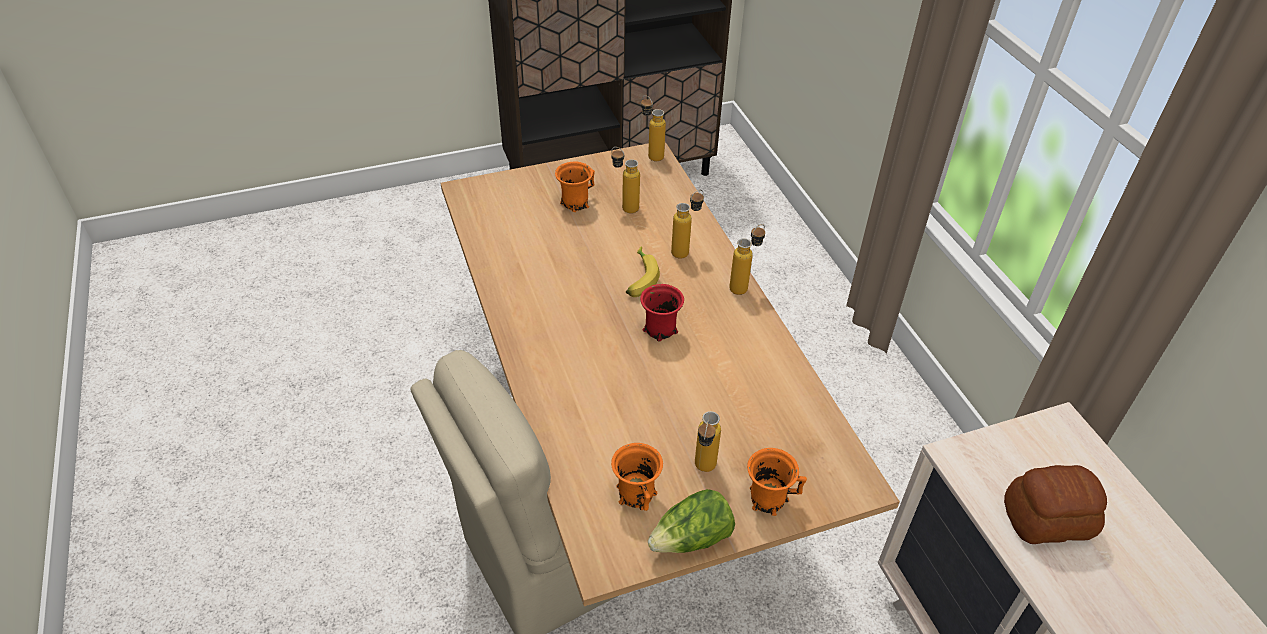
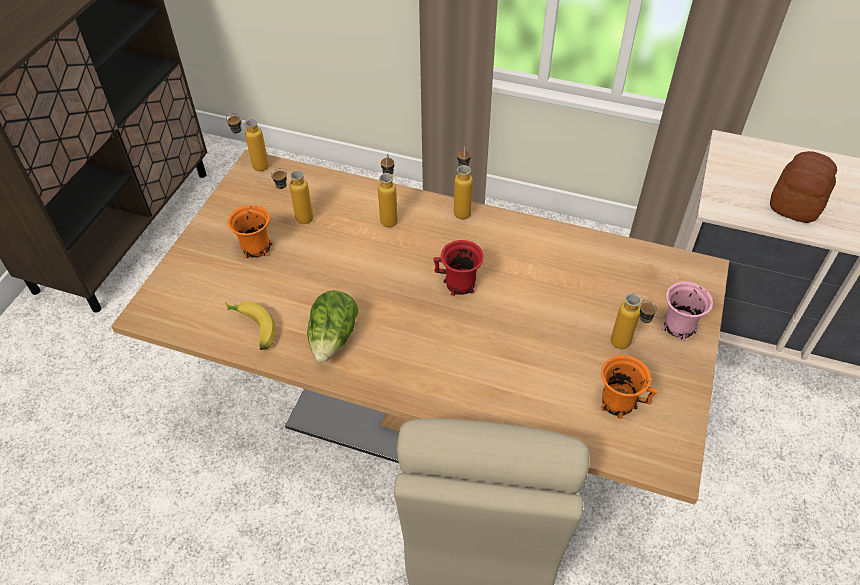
camera: 50 degrees left, 5 degrees up
banana [626,246,660,297] -> banana moved to [225,302,275,350]
lettuce [648,489,735,553] -> lettuce moved to [307,290,358,362]
orange mug [747,448,807,516] -> pink mug [662,282,713,341]

